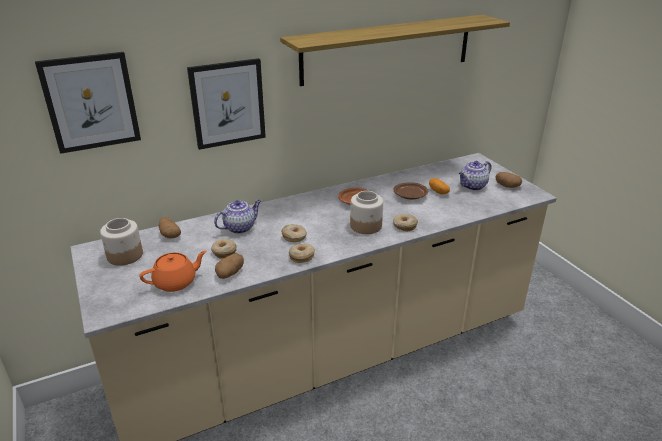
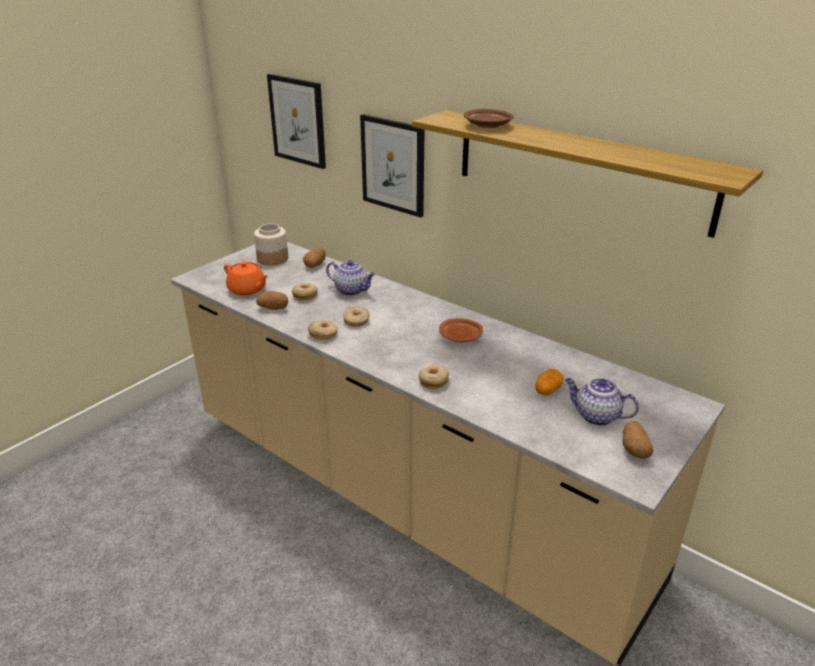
camera: 65 degrees right, 0 degrees up
jar [350,191,383,234] -> none
brown plate [393,182,428,199] -> brown plate moved to [464,109,514,128]

